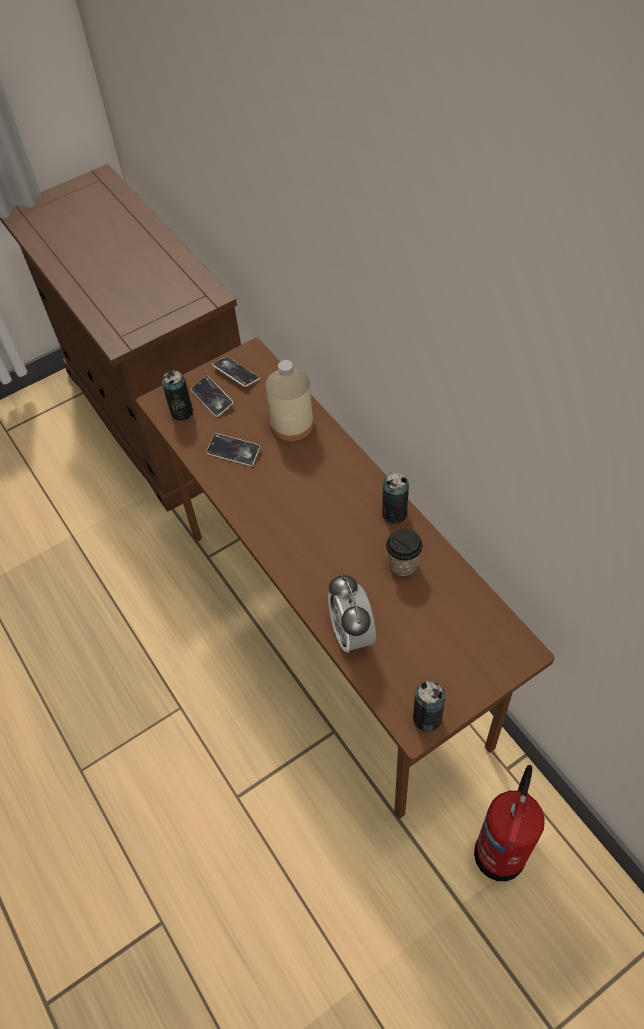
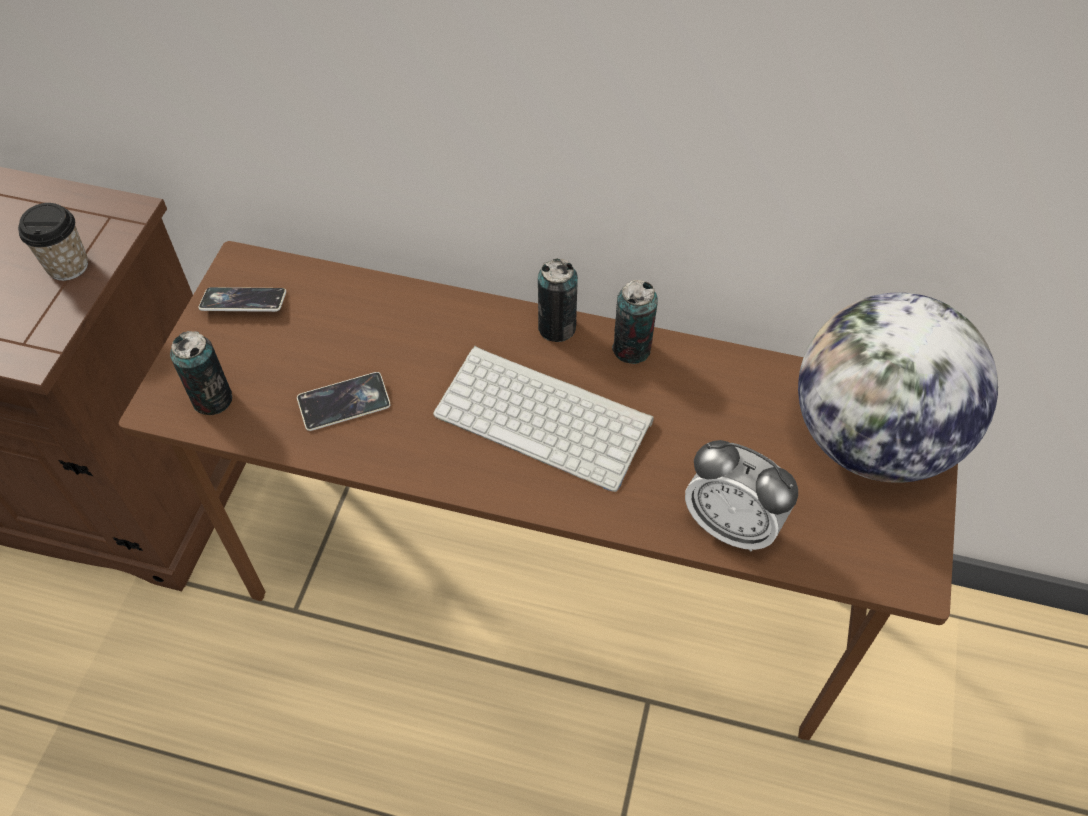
camera: 45 degrees left, 0 degrees up
phone [191,376,233,417] -> none
beige bottle [266,360,314,441] -> none
cup [386,528,423,576] -> cup moved to [18,203,88,281]
can [413,681,445,732] -> can moved to [538,258,578,342]
fire extinguisher [474,765,545,881] -> none
none -> keyboard [433,346,654,492]
none -> globe [798,292,998,483]

